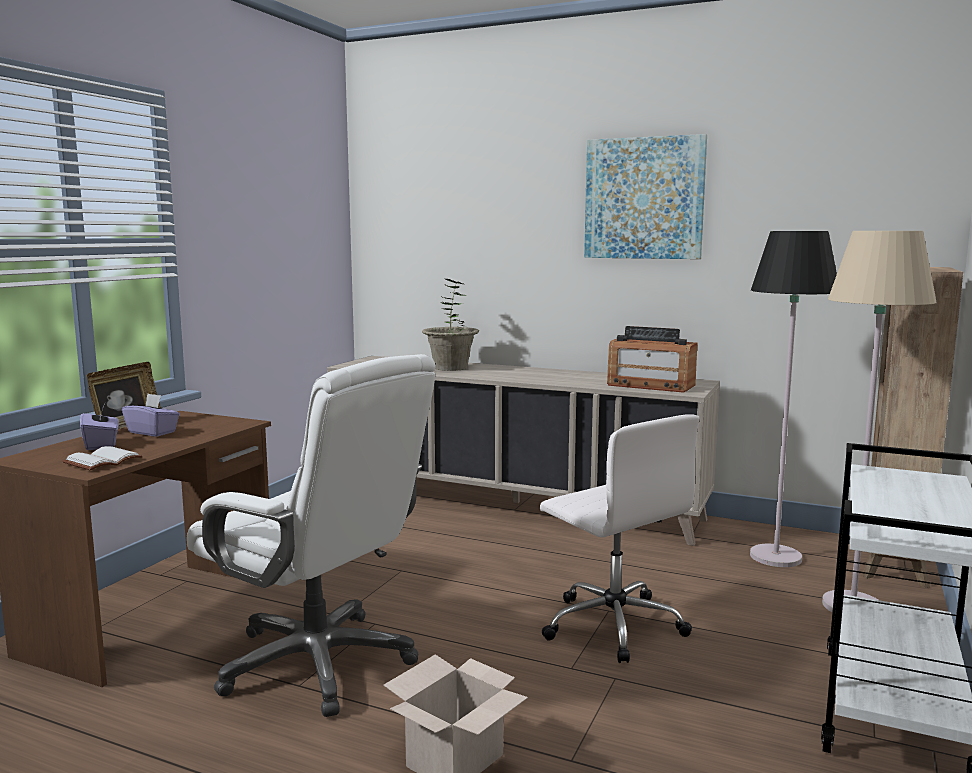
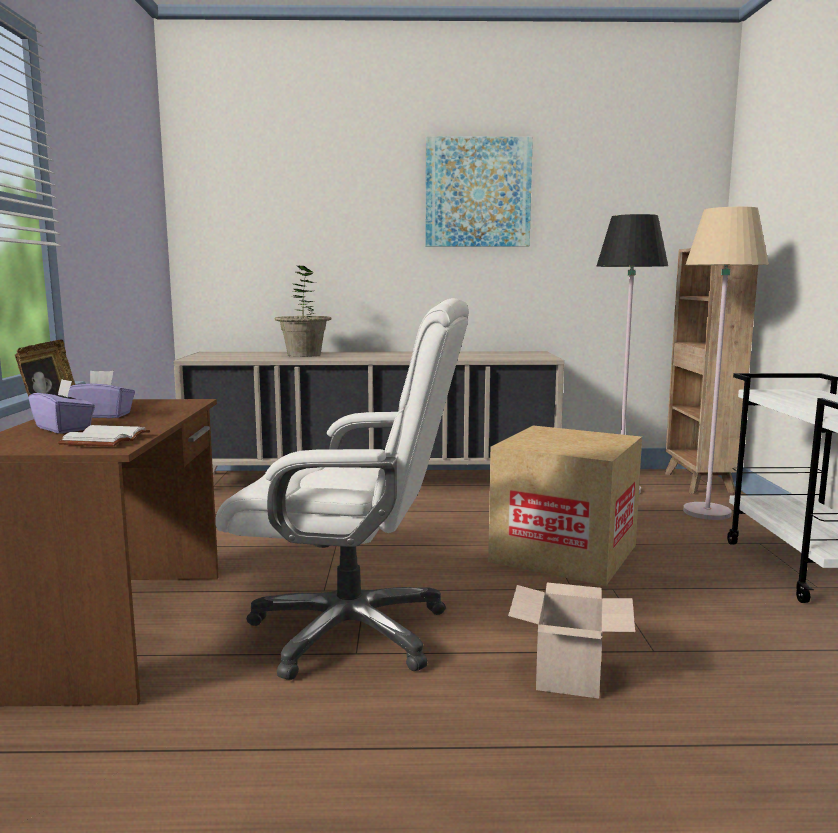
camera: 25 degrees left, 0 degrees up
white office chair [540,415,699,663] -> cardboard box [488,425,642,586]
radio [607,326,697,393] -> none

